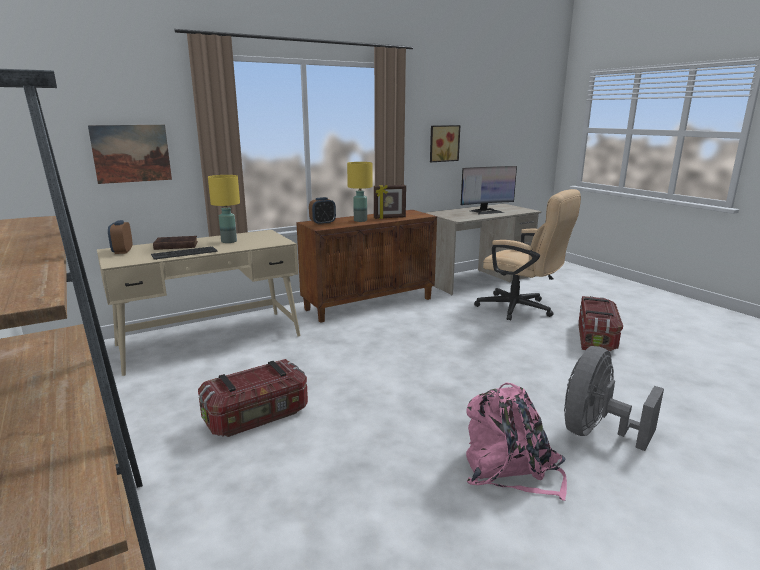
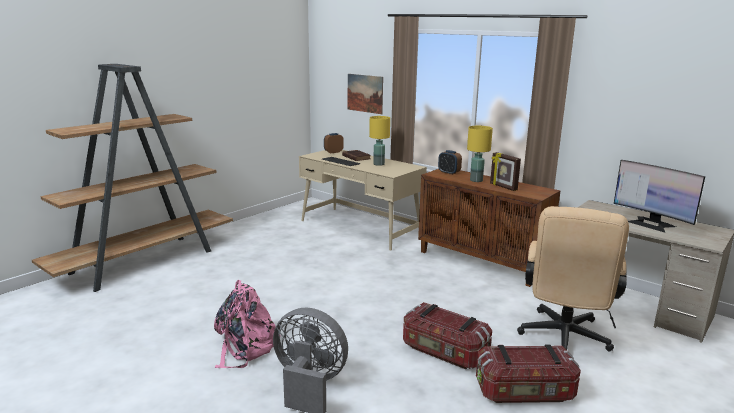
camera: 70 degrees right, 0 degrees up
storage box [198,359,308,437] -> storage box moved to [403,302,492,369]
picture [430,125,460,162] -> none

